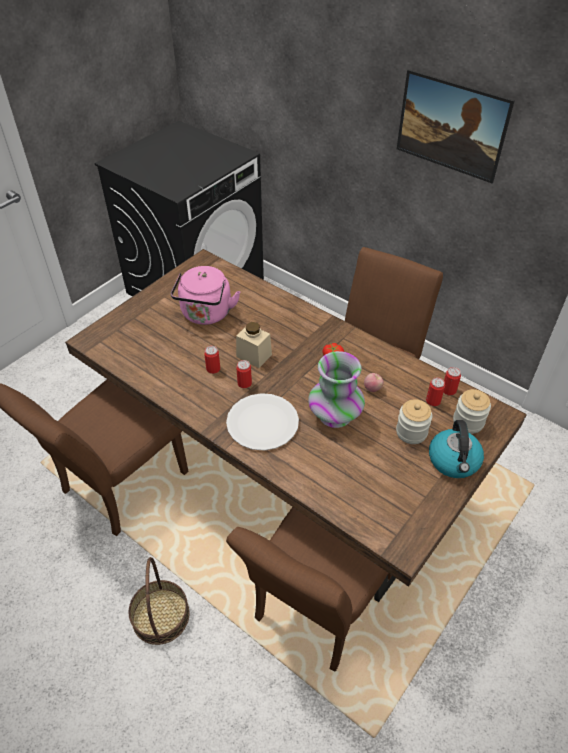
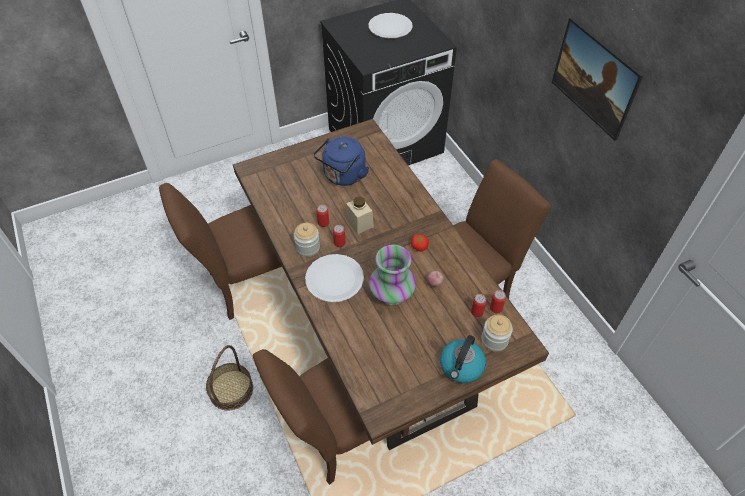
camera: 25 degrees right, 5 degrees up
pink kettle [171,266,240,325] -> blue kettle [313,136,369,186]
jar [396,399,432,444] -> jar moved to [294,223,320,257]
none -> white plate [369,13,413,38]

